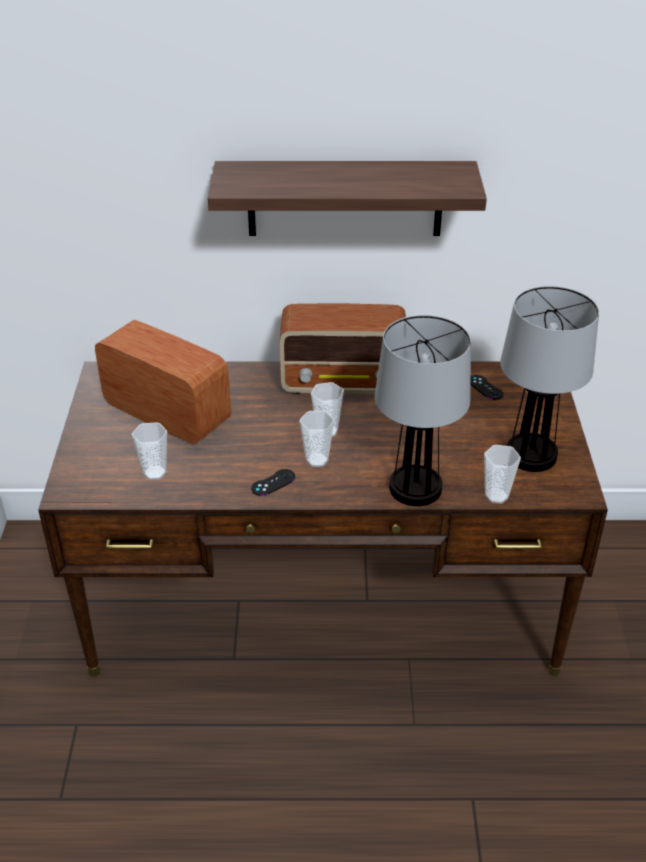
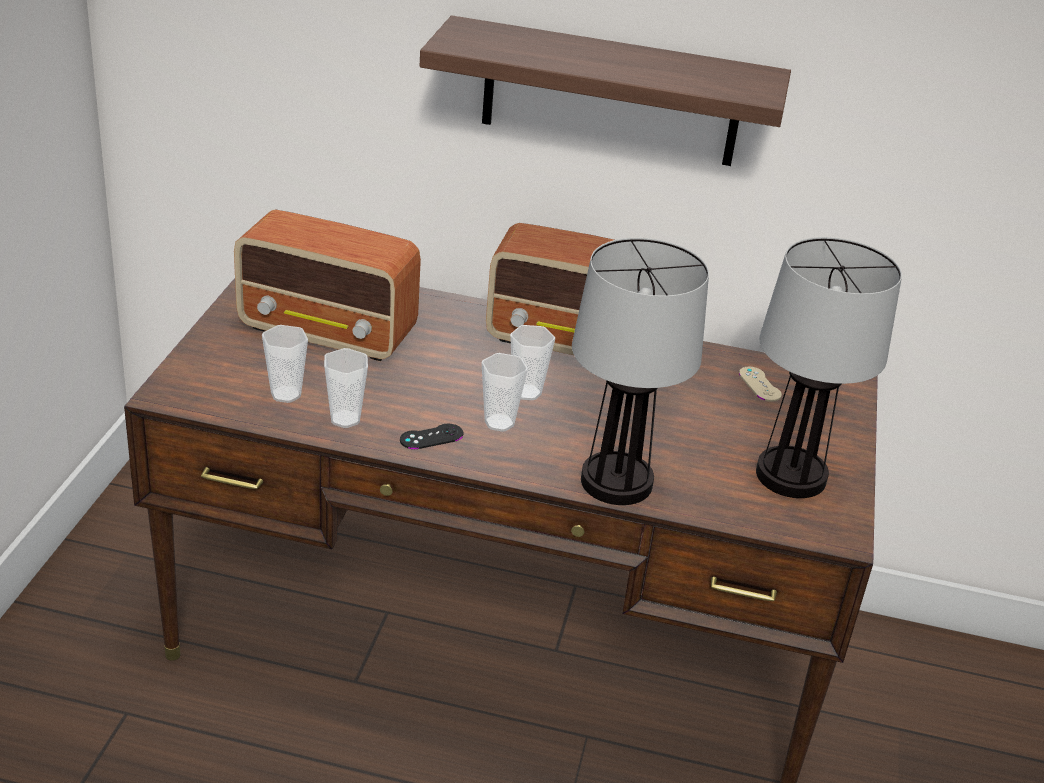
camera: 10 degrees right, 5 degrees down
radio [95,320,231,444] -> radio turned 150 degrees clockwise [234,210,421,361]
black game controller [471,375,503,400] -> beige game controller [739,367,782,402]
cup [484,445,521,504] -> cup moved to [324,348,368,428]

